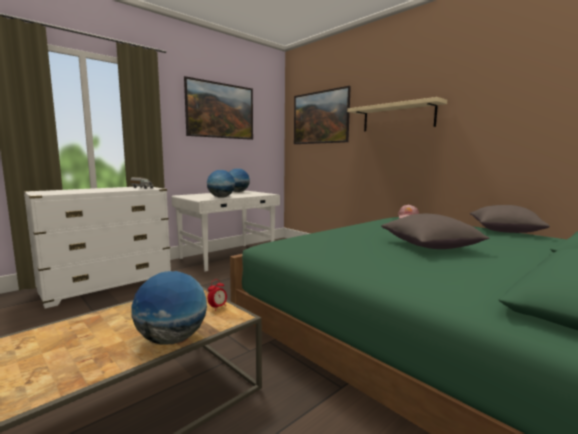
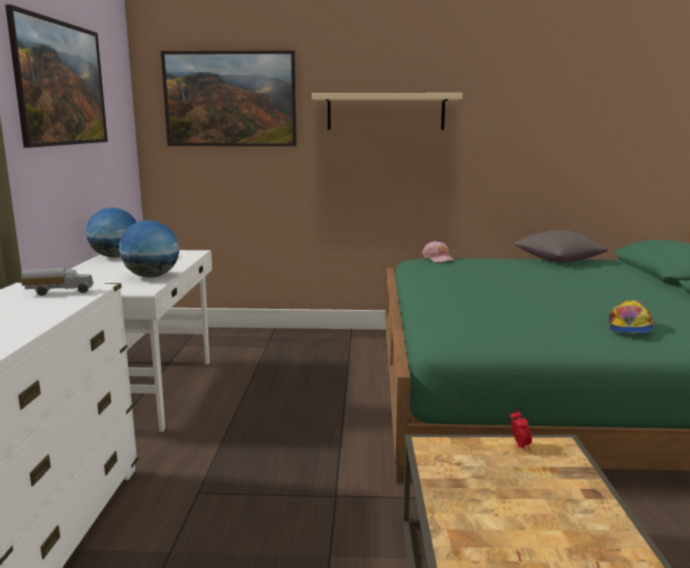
camera: 45 degrees left, 5 degrees up
globe [131,271,207,345] -> none
grey pillow [381,214,490,249] -> none
none -> cap [609,300,654,333]

